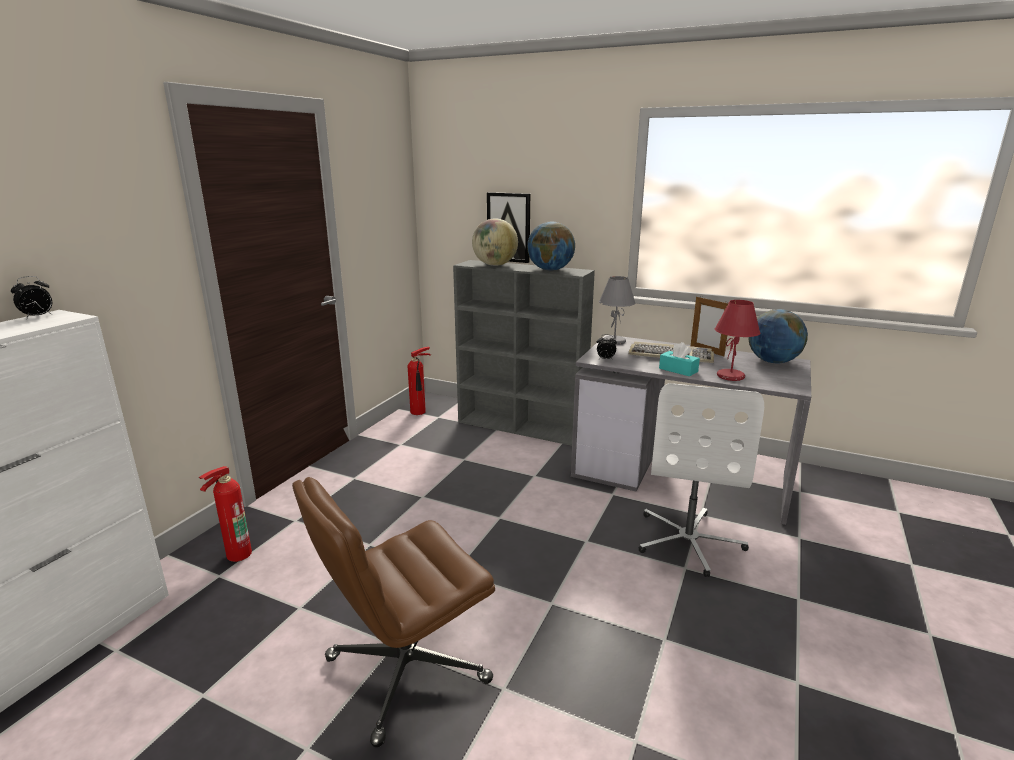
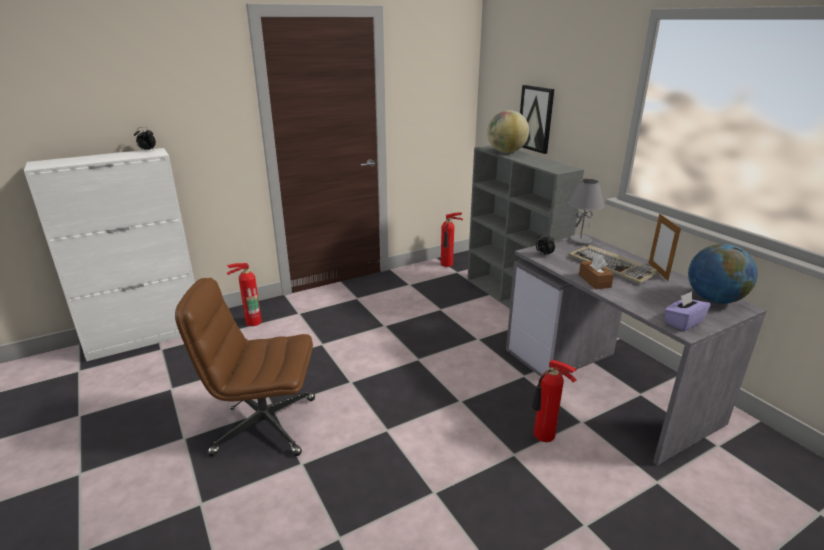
camera: 35 degrees right, 5 degrees up
globe [527,222,575,271] -> none
white office chair [639,383,764,577] -> fire extinguisher [532,360,577,442]
turquoise tissue box [659,342,700,377] -> brown tissue box [579,255,614,289]
red table lamp [715,300,760,381] -> none
none -> purple tissue box [664,291,711,331]

